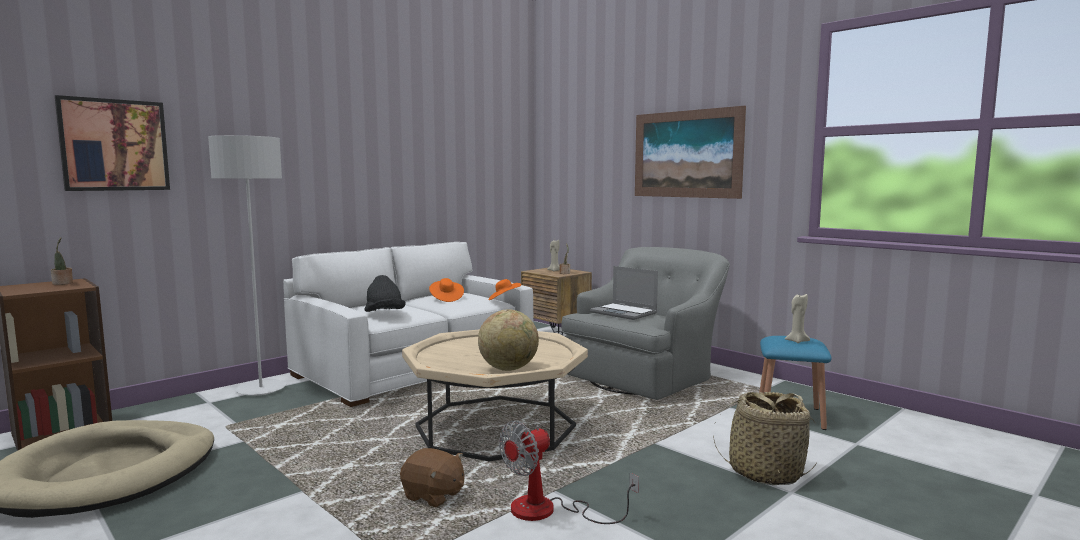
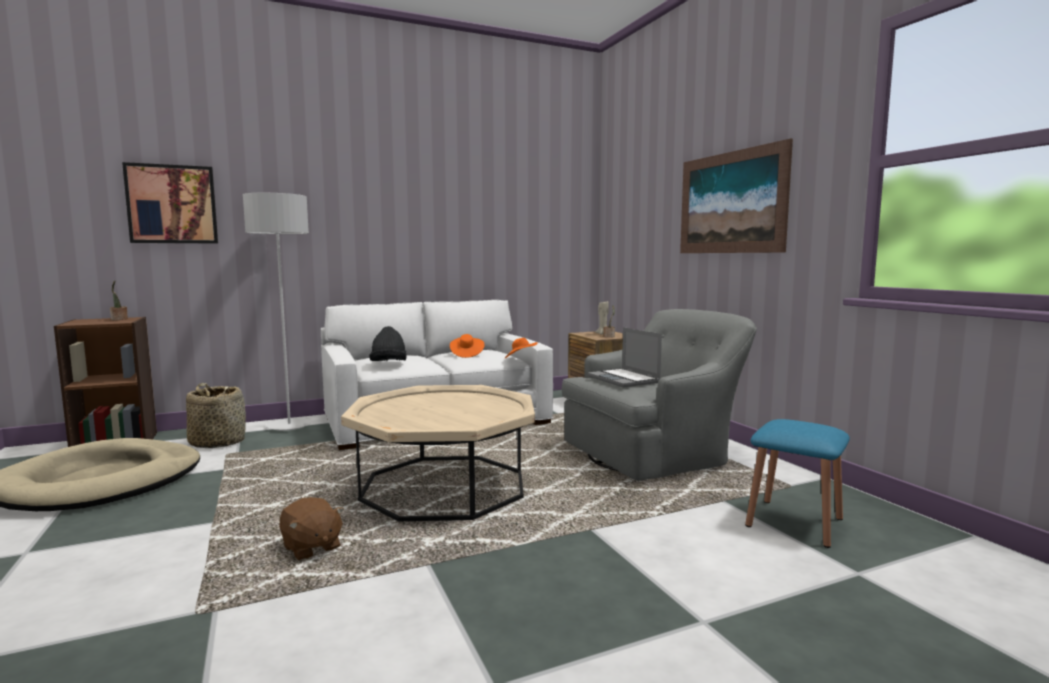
camera: 20 degrees right, 0 degrees up
globe [478,309,539,371] -> none
fan [499,421,639,524] -> none
basket [713,392,816,485] -> basket moved to [186,383,246,448]
beige candle [785,294,810,343] -> none

